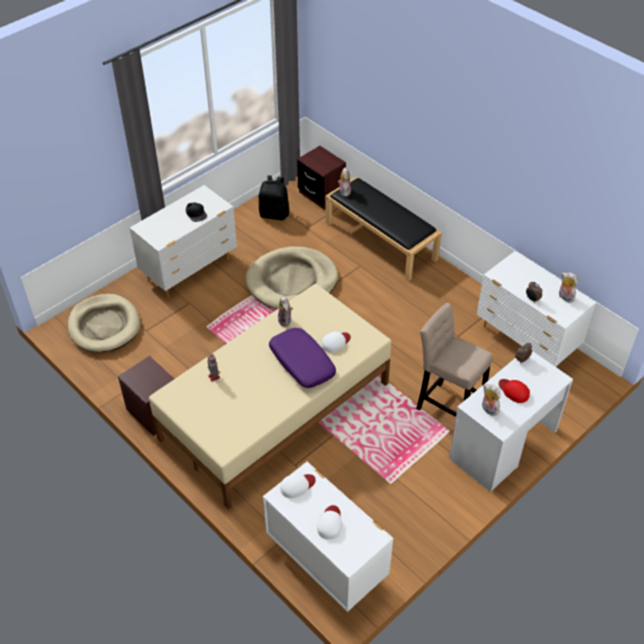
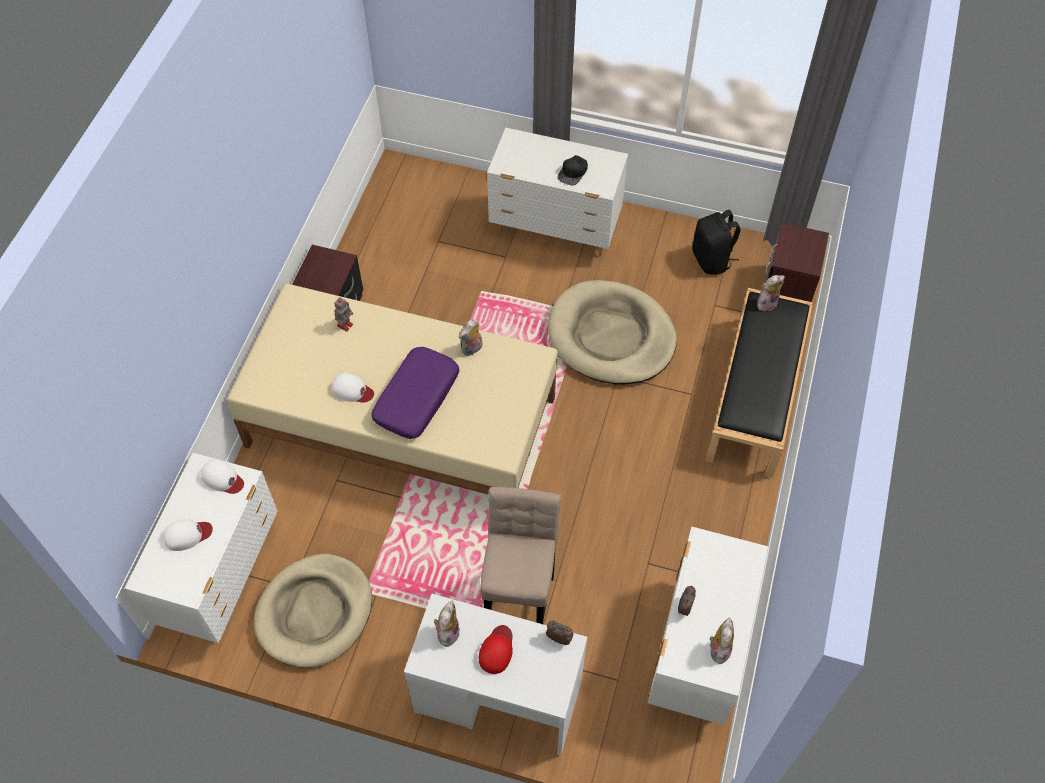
camera: 60 degrees right, 10 degrees up
beige dog bed [68,294,140,352] -> beige dog bed moved to [254,554,372,668]
white cap [321,332,351,353] -> white cap moved to [332,373,374,403]

